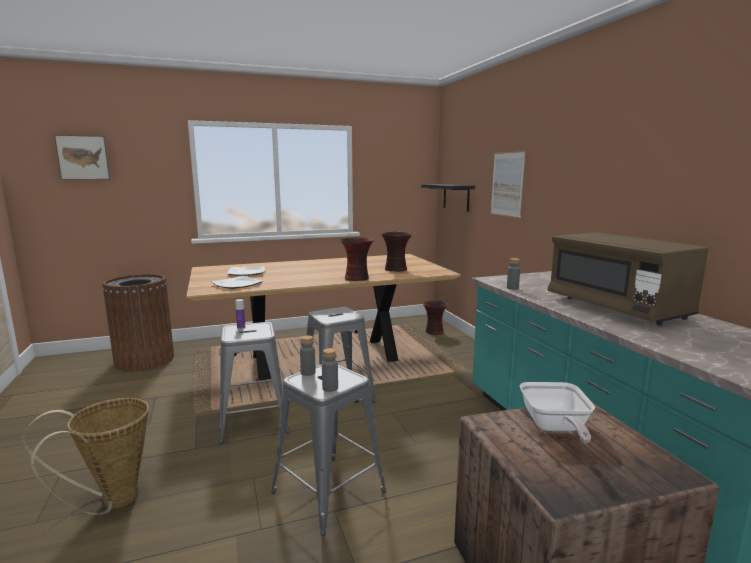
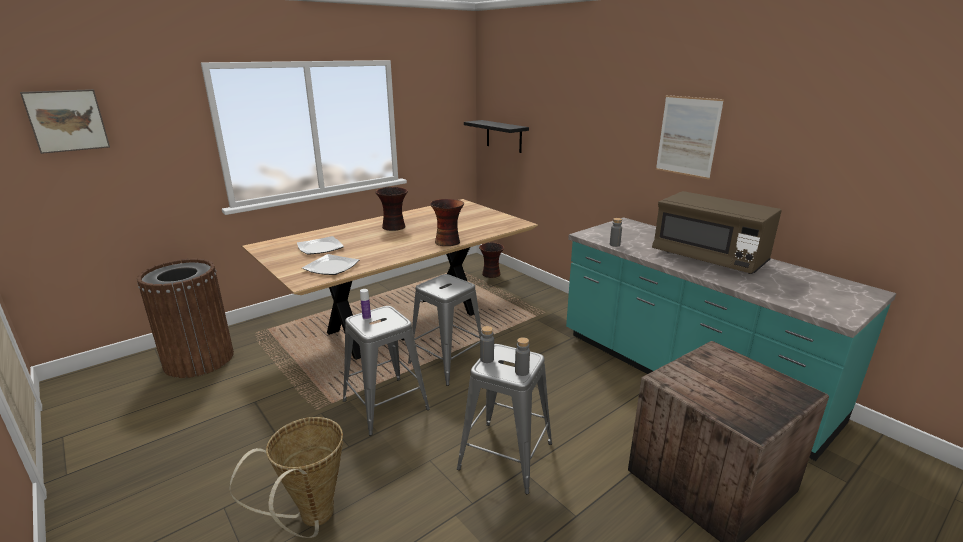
camera: 20 degrees left, 10 degrees up
vase [381,231,412,272] -> vase moved to [376,187,408,231]
picture [491,151,526,218] -> picture moved to [656,95,724,179]
frying pan [520,382,595,443] -> none

